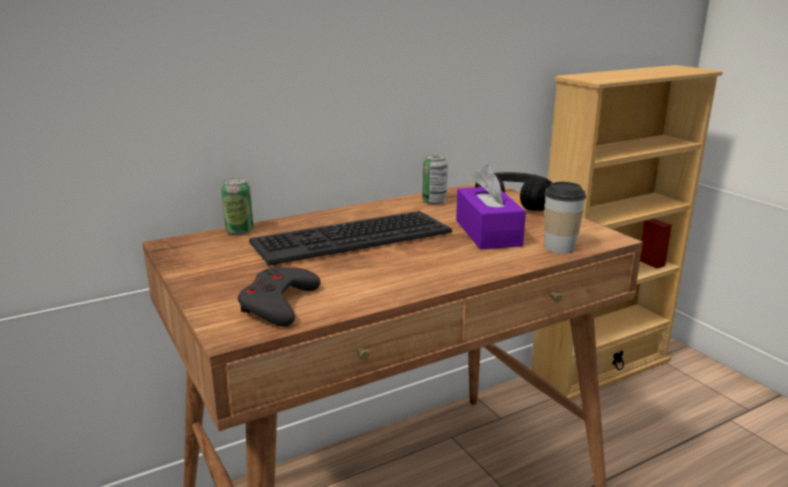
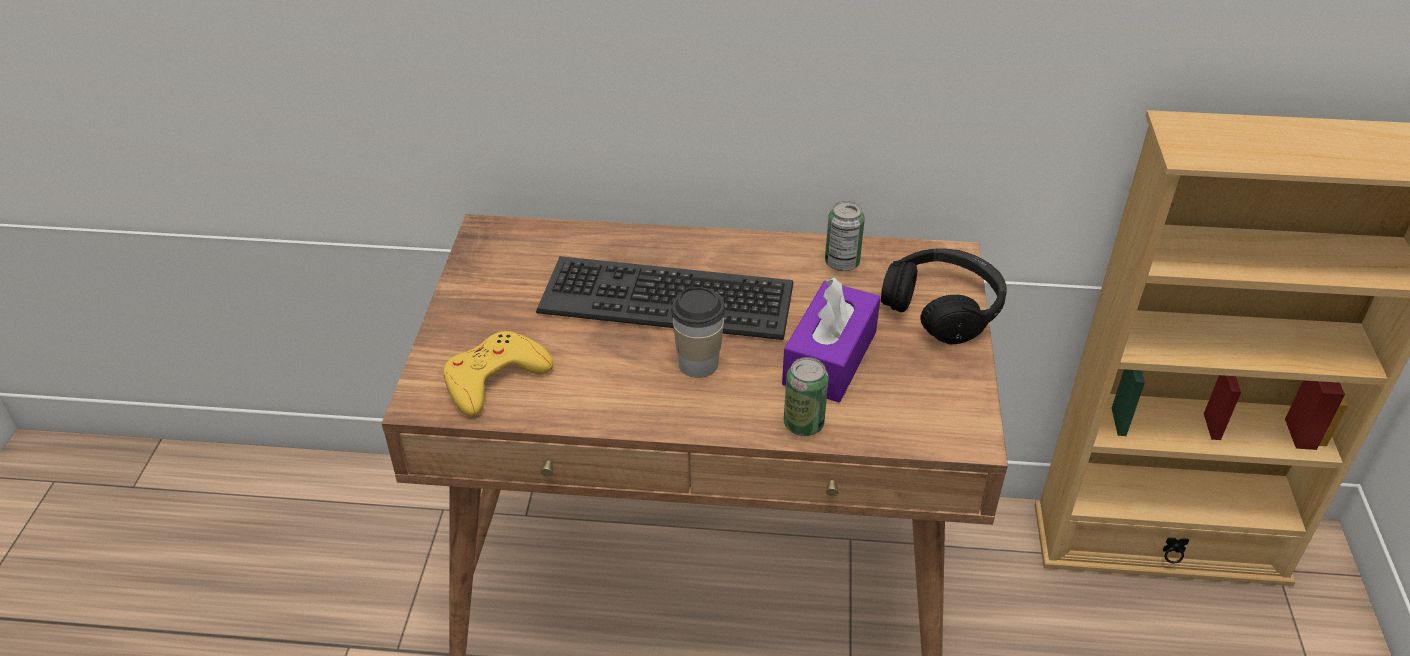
camera: 35 degrees right, 20 degrees up
can [221,178,253,235] -> can moved to [784,357,829,436]
grey game controller [238,267,321,327] -> yellow game controller [443,331,553,417]
cup [544,182,586,253] -> cup moved to [671,287,725,378]

